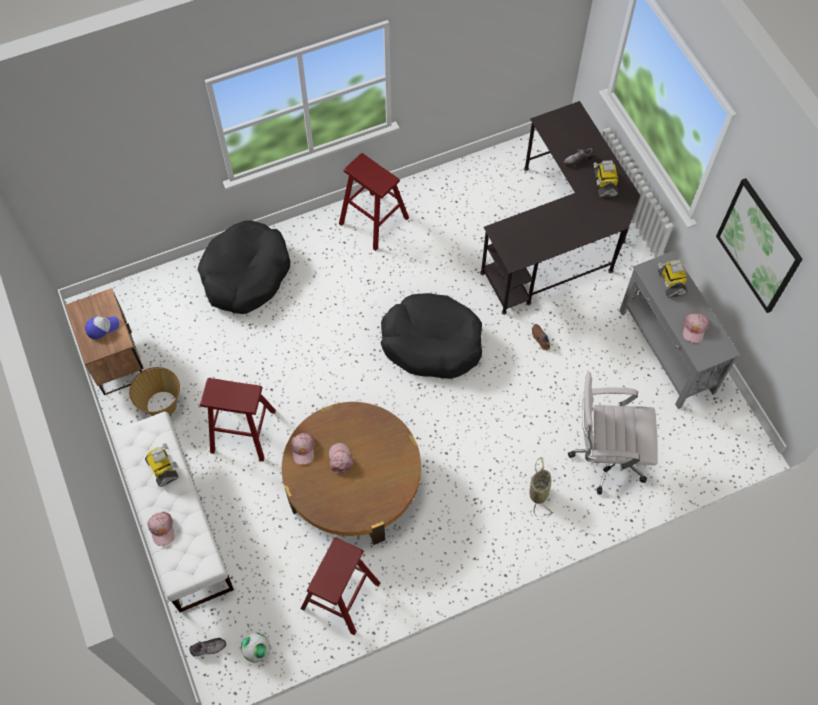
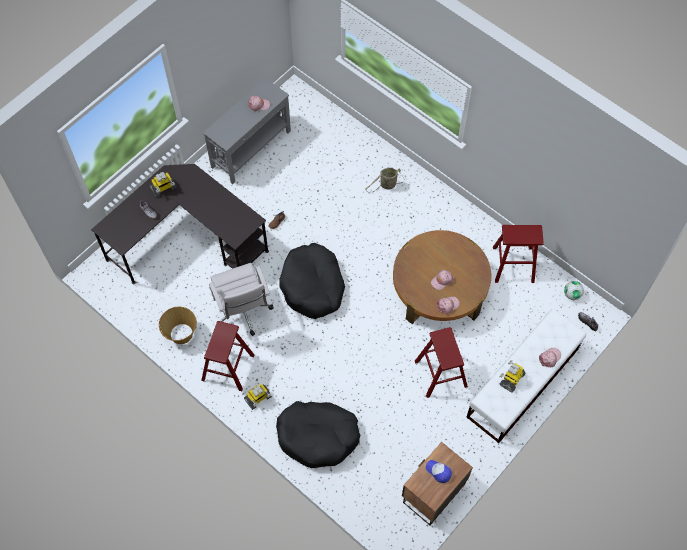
camera: 115 degrees left, 0 degrees up
basket [129,367,180,416] -> basket moved to [159,307,197,344]
white office chair [568,372,658,494] -> white office chair moved to [209,263,274,336]
toy robot [658,260,688,298] -> toy robot moved to [244,384,272,410]
picture [716,178,802,313] -> none

